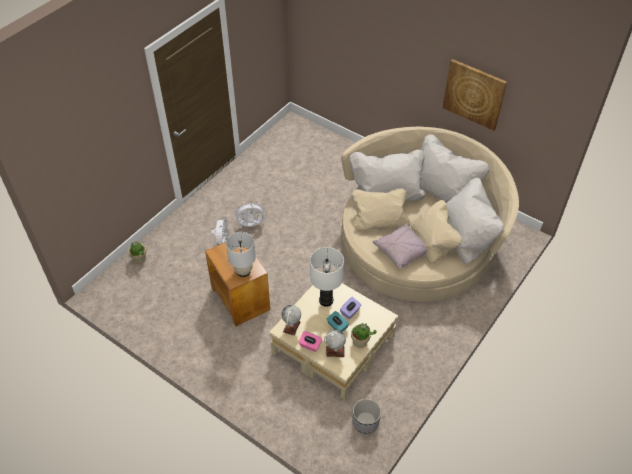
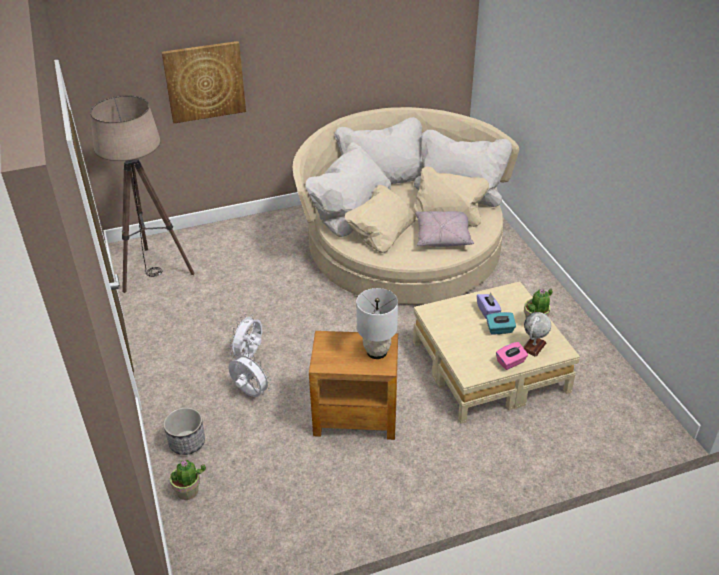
camera: 55 degrees left, 10 degrees down
globe [282,305,301,336] -> none
white table lamp [310,247,344,307] -> none
planter [353,398,381,434] -> planter moved to [163,407,205,455]
picture [443,59,507,131] -> picture moved to [162,41,246,123]
none -> floor lamp [90,95,195,293]

